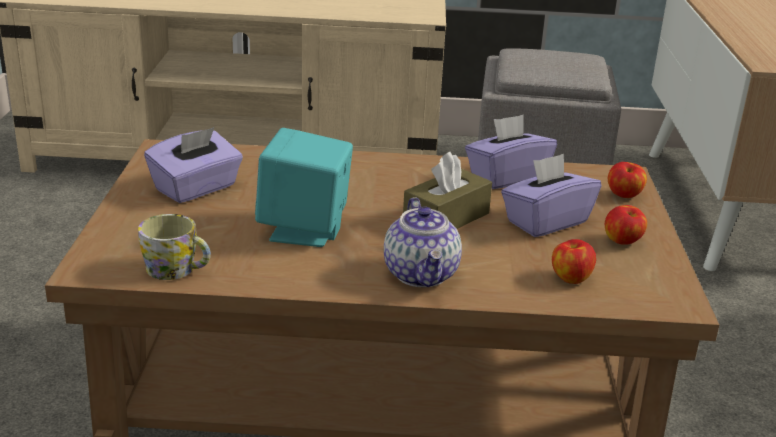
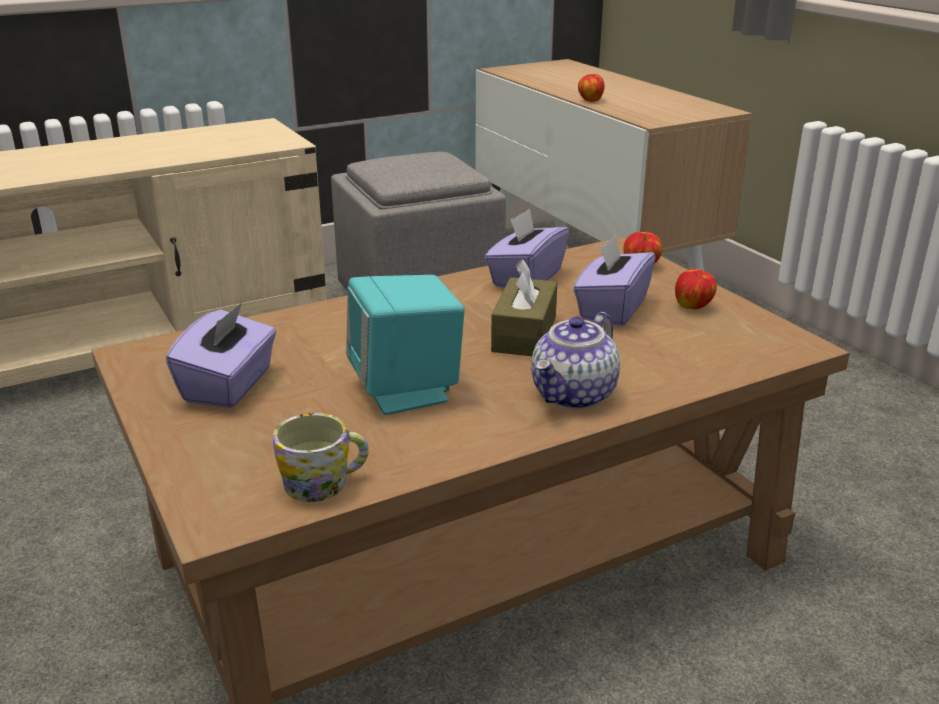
camera: 30 degrees left, 0 degrees up
teapot [384,198,462,287] -> teapot turned 75 degrees clockwise [531,312,620,409]
apple [552,239,596,284] -> apple moved to [578,74,605,102]

